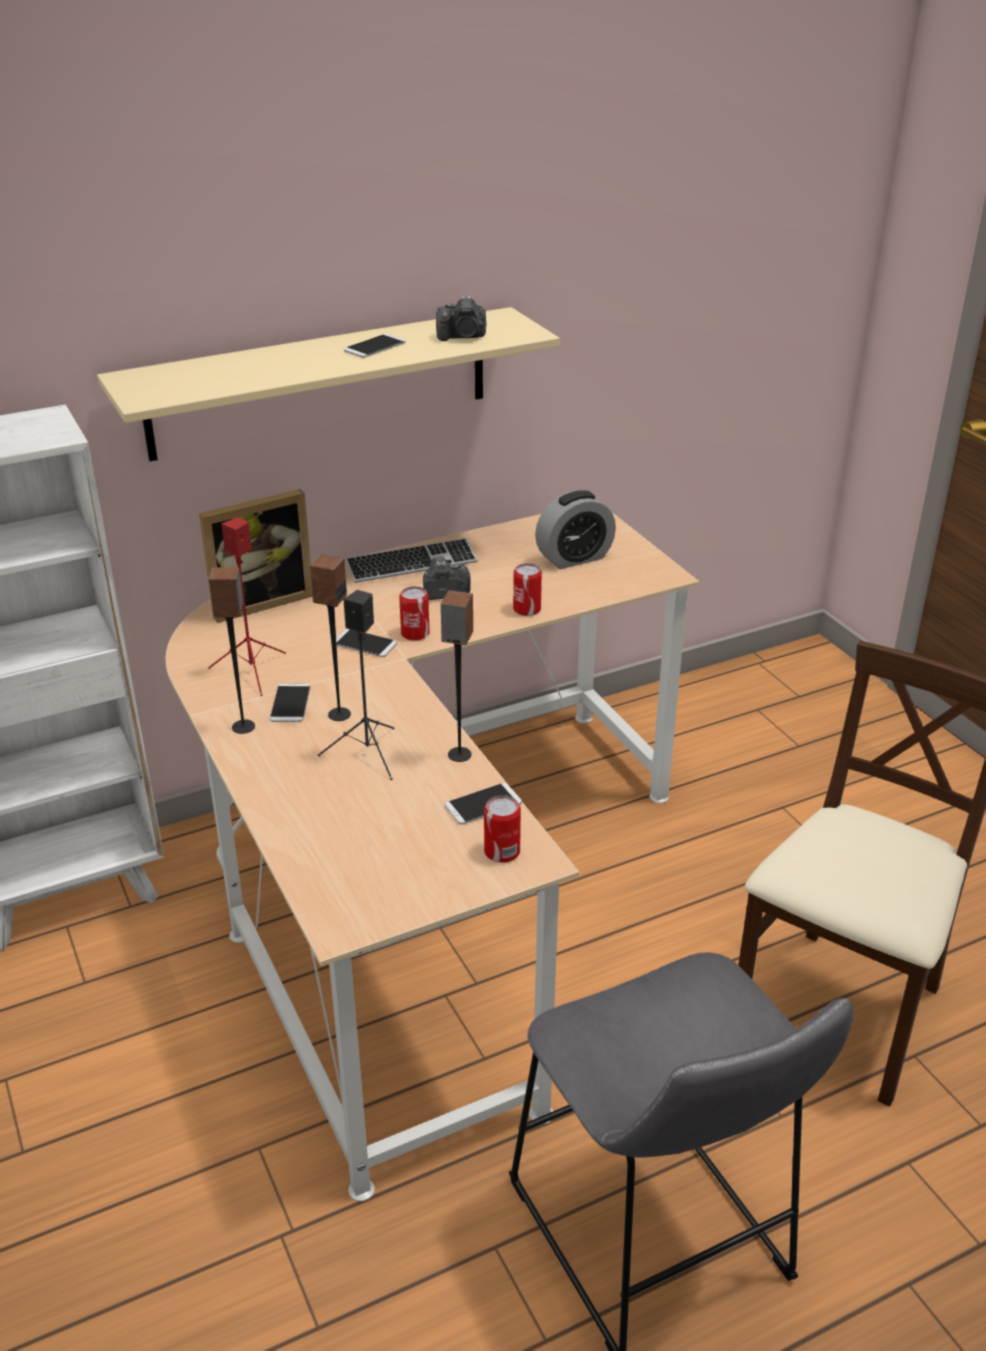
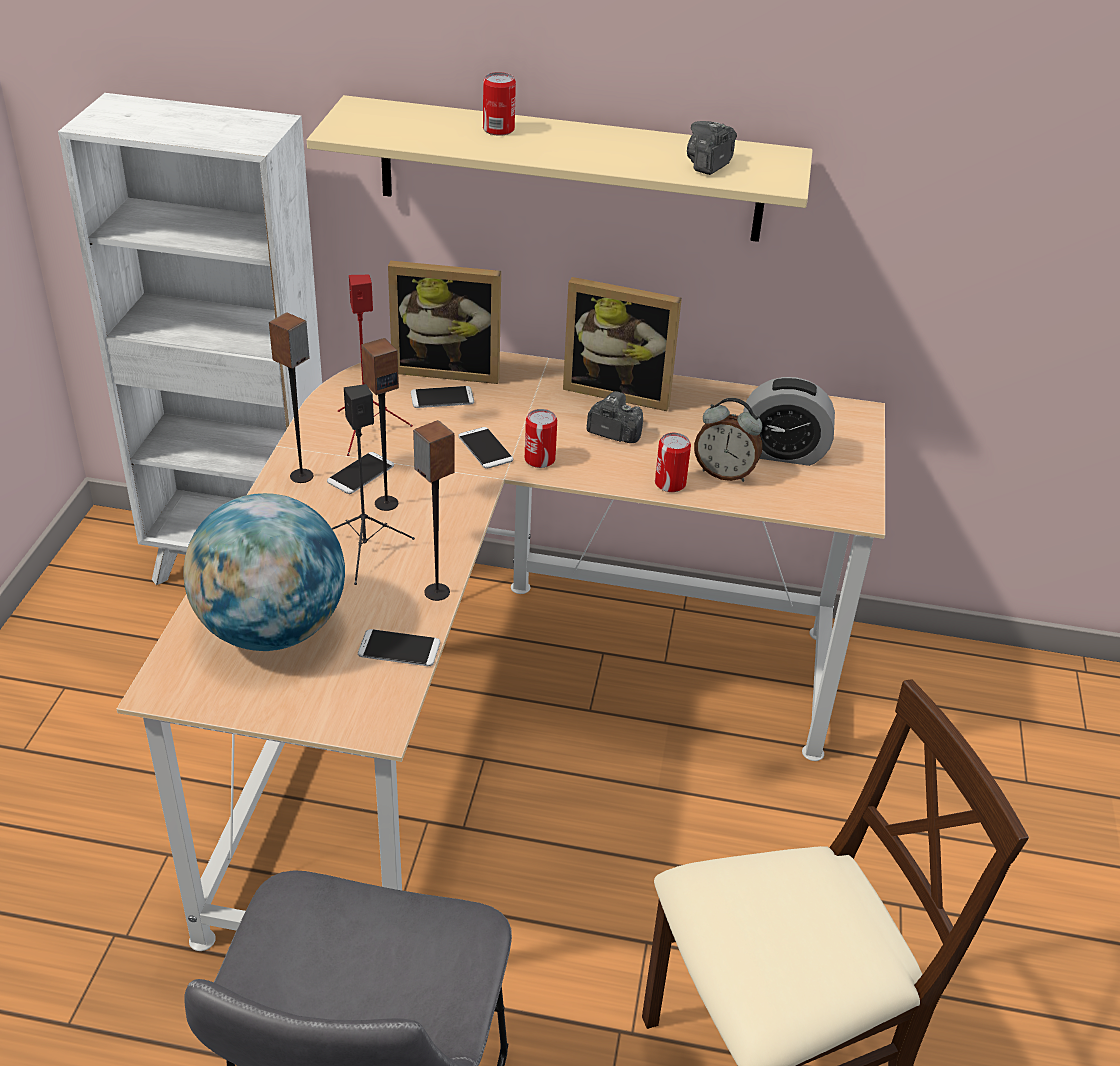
camera: 35 degrees right, 5 degrees up
phone [344,334,406,358] -> phone moved to [411,386,474,408]
keyboard [345,538,478,583] -> picture frame [563,277,682,411]
camera [436,296,486,341] -> camera turned 90 degrees clockwise [687,121,737,175]
can [484,795,521,863] -> can moved to [483,72,516,136]
none -> globe [183,493,345,651]
none -> alarm clock [694,398,763,482]

